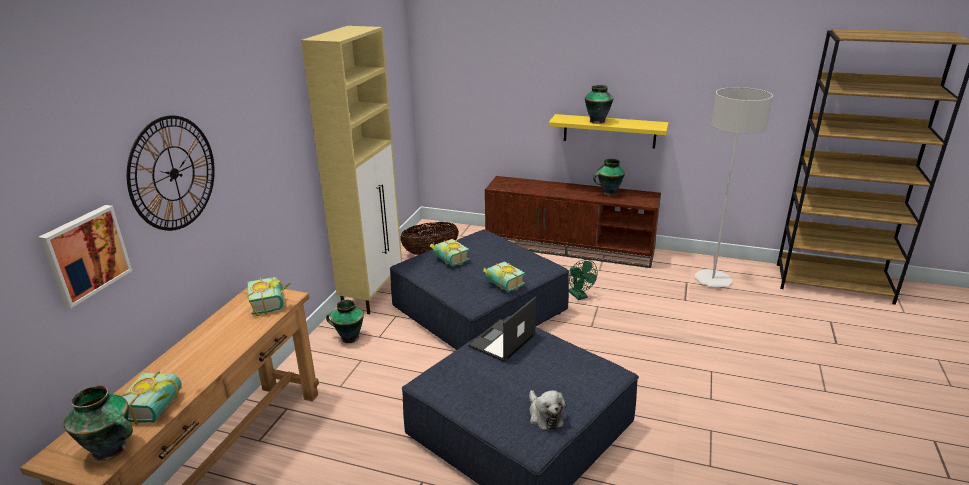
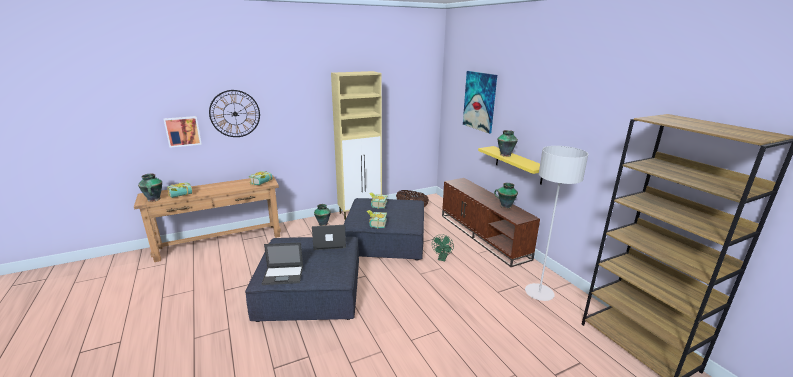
camera: 45 degrees right, 5 degrees down
plush toy [529,390,566,431] -> laptop [262,242,303,285]
none -> picture [463,71,497,134]

